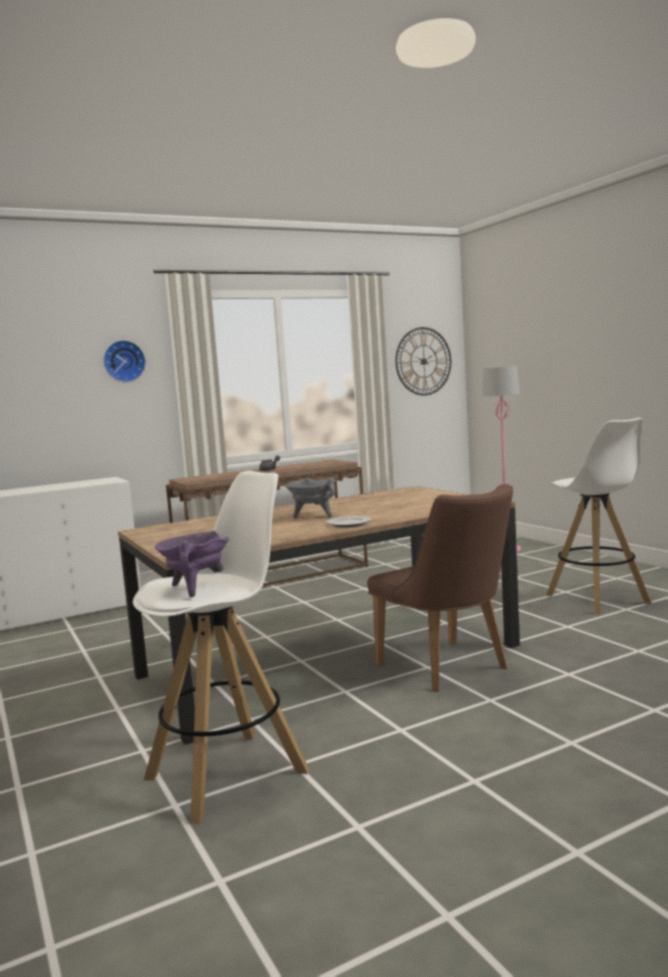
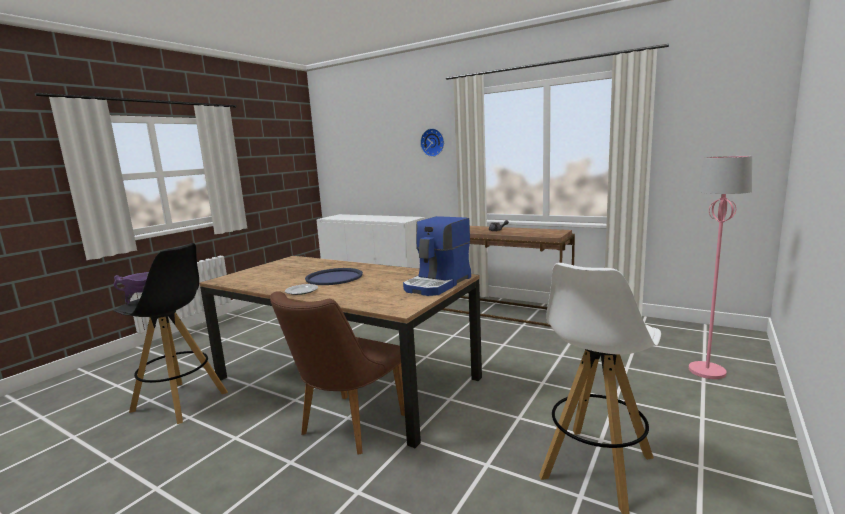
camera: 60 degrees right, 5 degrees up
white stool [133,471,309,824] -> black stool [113,243,228,424]
grey cooking pot [285,477,335,518] -> blue tray [305,268,363,285]
wall clock [395,327,451,396] -> none
none -> coffee machine [403,216,471,296]

